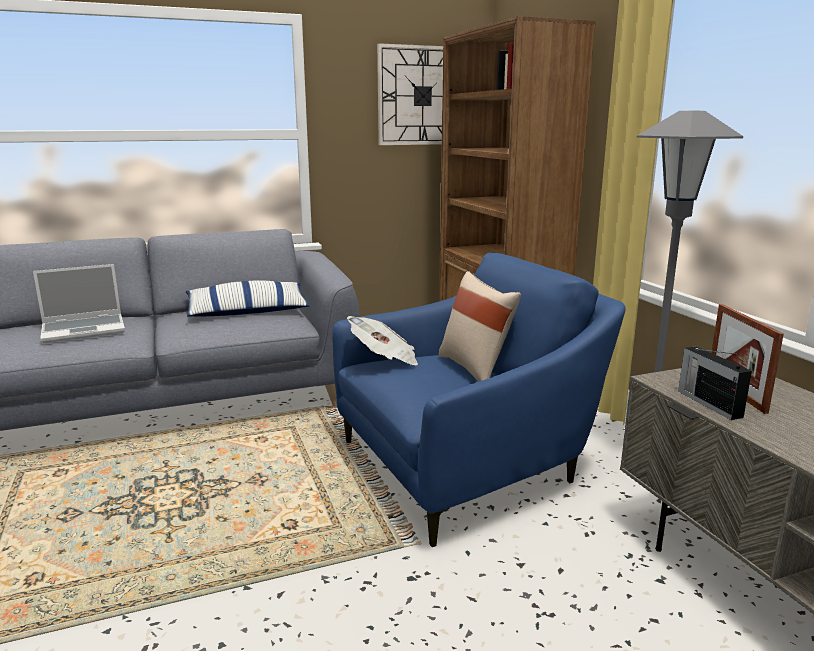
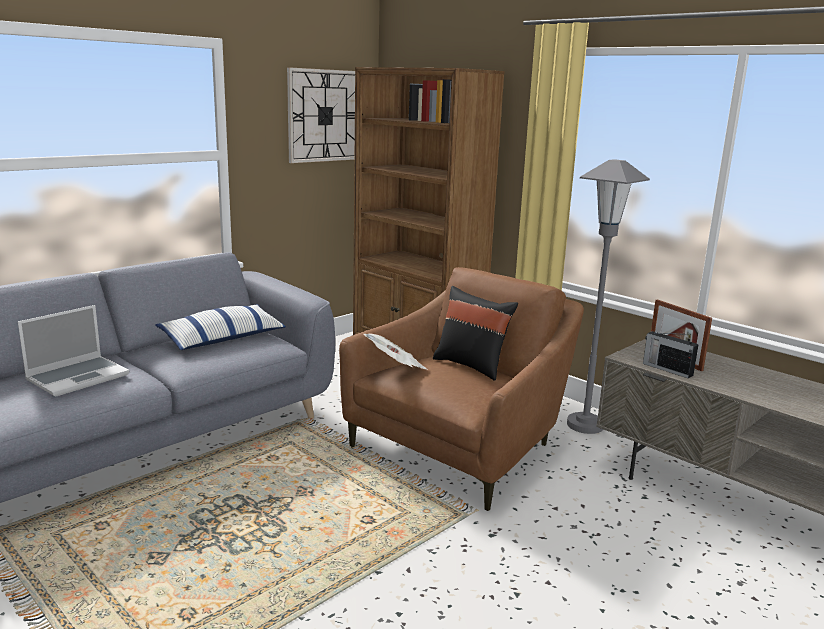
camera: 25 degrees left, 0 degrees up
blue armchair [332,253,626,547] -> brown armchair [339,267,584,511]
beige pillow [439,271,521,382] -> black pillow [433,286,518,381]

